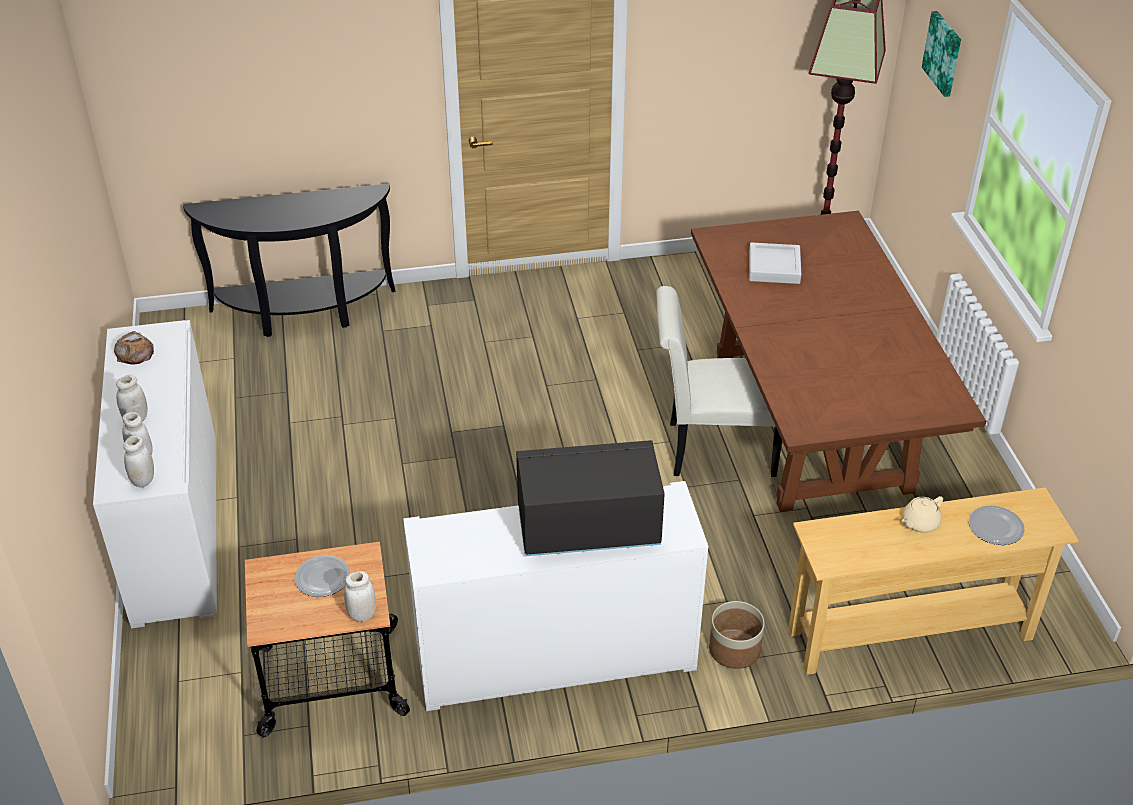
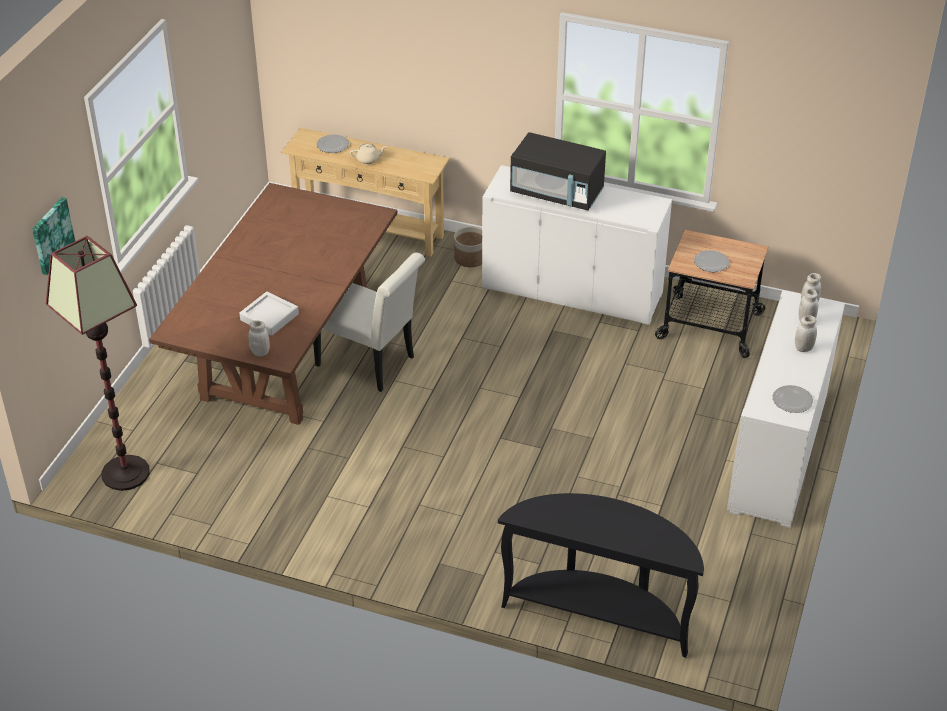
camera: 150 degrees left, 0 degrees up
bread [114,331,154,365] -> plate [773,385,813,413]
white jar [344,571,376,621] -> white jar moved to [248,320,270,356]

